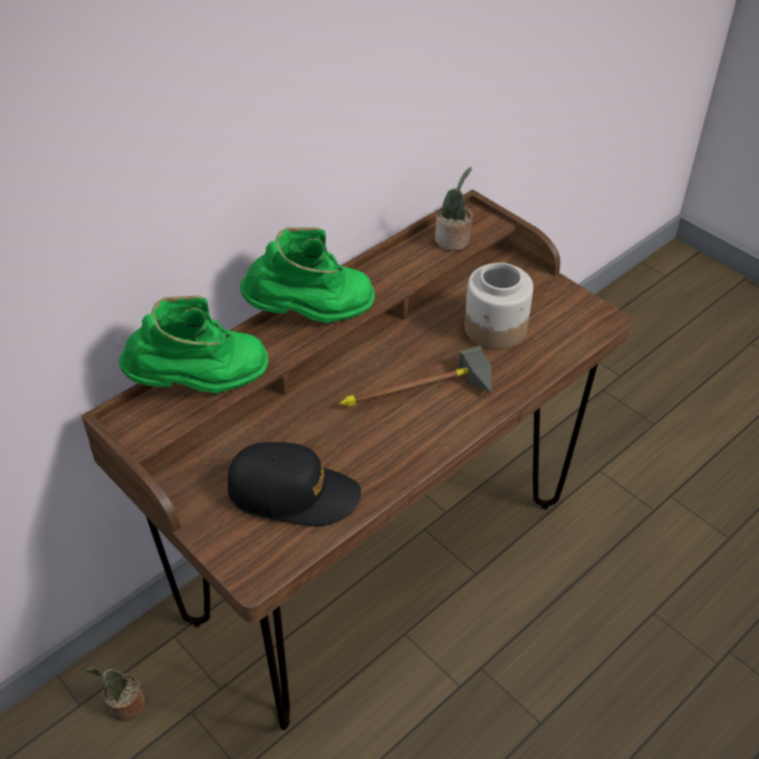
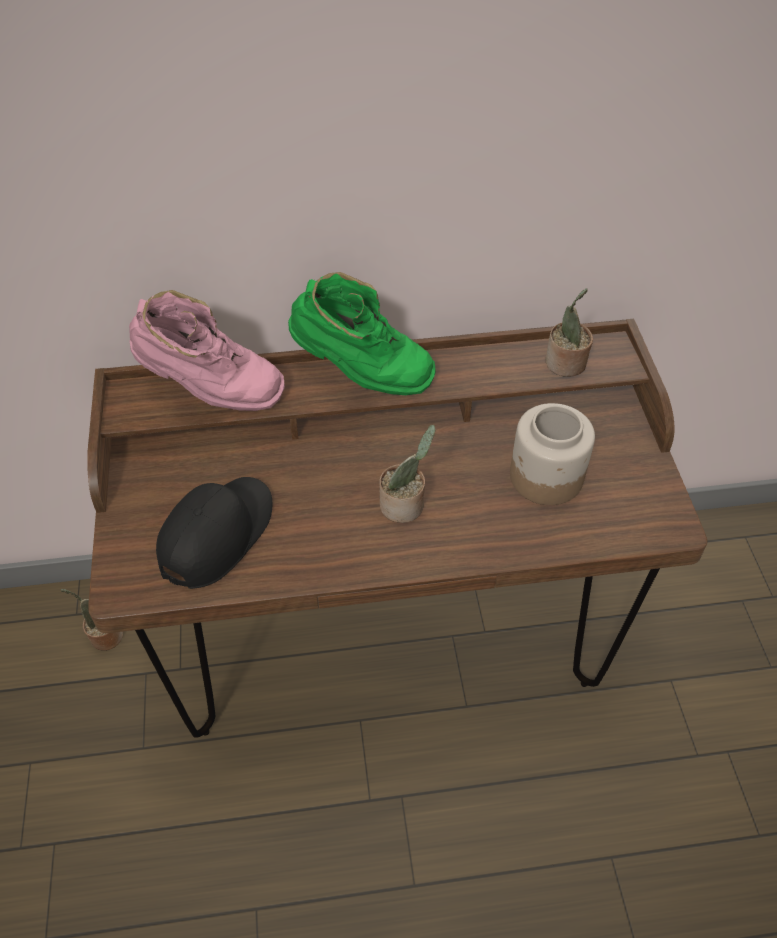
camera: 35 degrees right, 5 degrees up
green boot [119,295,268,393] -> pink boot [129,290,285,411]
black cap [228,442,361,526] -> black cap turned 105 degrees counterclockwise [156,477,272,589]
hammer [339,346,492,406] -> potted plant [379,425,436,523]

